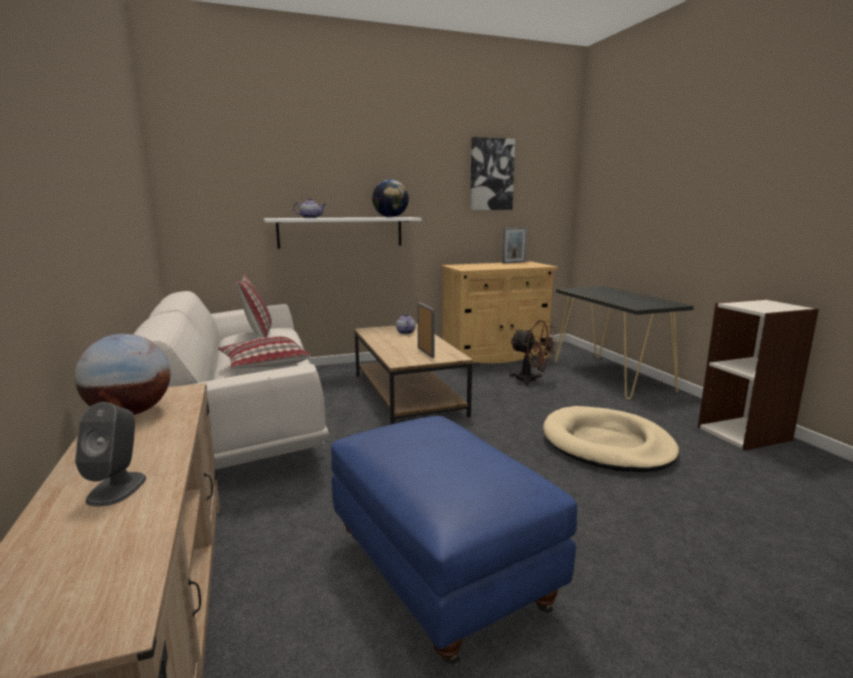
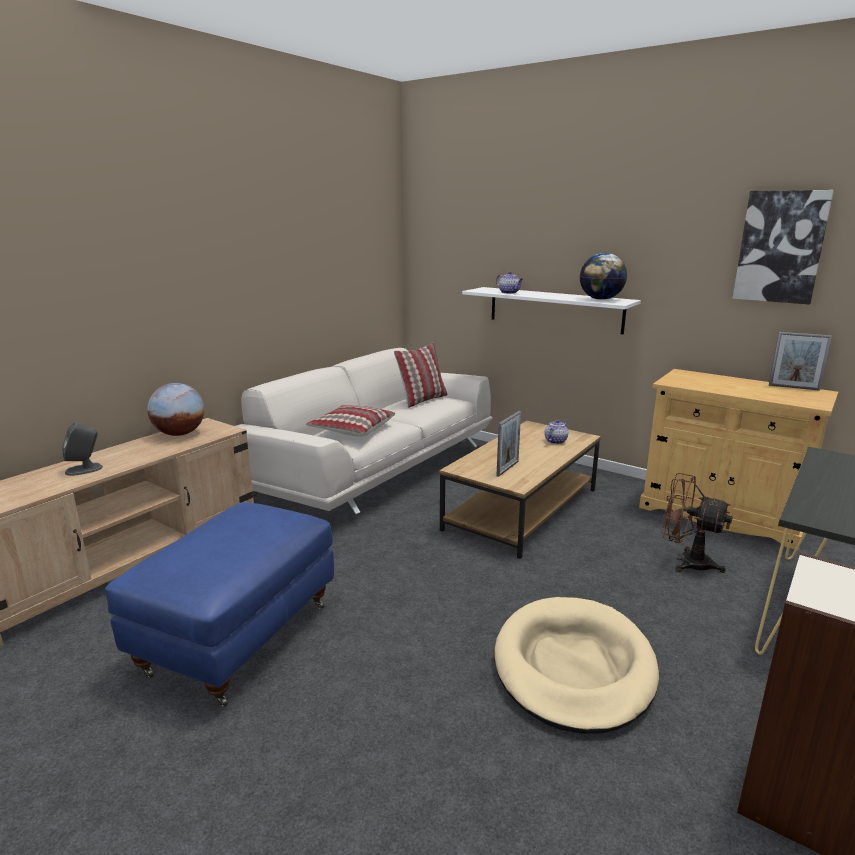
camera: 55 degrees right, 5 degrees up
brown fan [509,320,558,386] -> brown fan turned 120 degrees clockwise [662,473,733,573]

